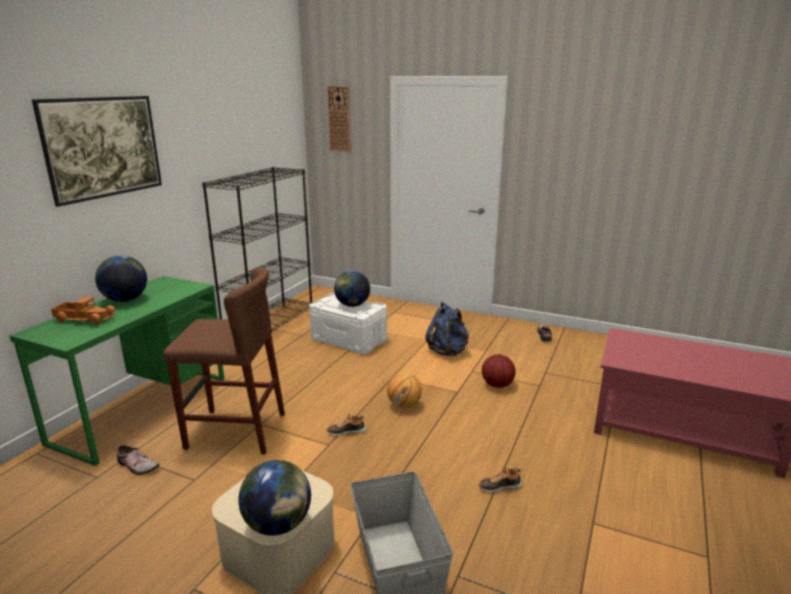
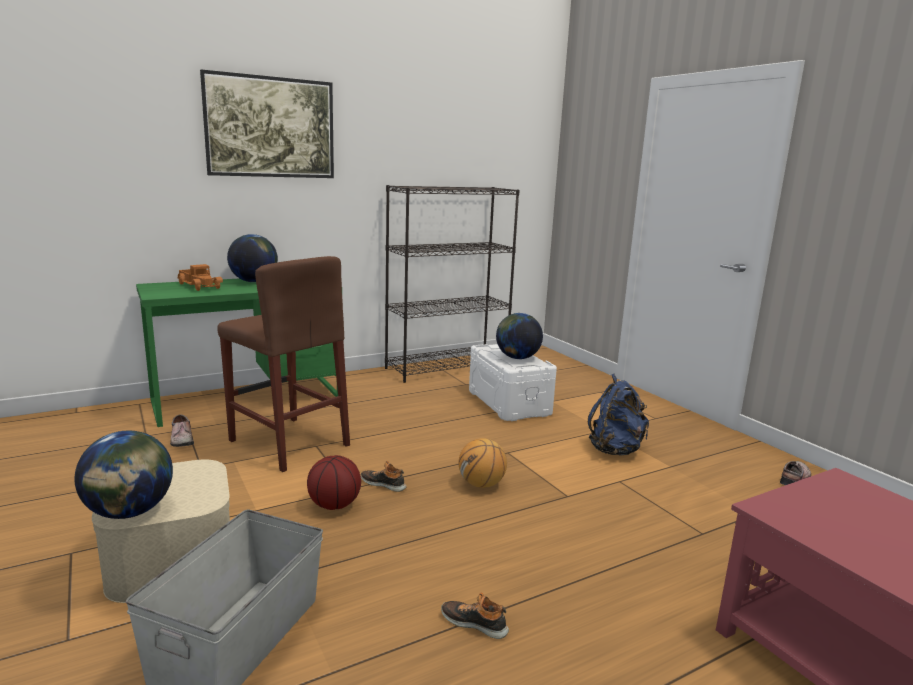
camera: 35 degrees right, 5 degrees down
wall clock [327,86,351,153] -> none
basketball [482,354,516,388] -> basketball moved to [307,455,361,510]

